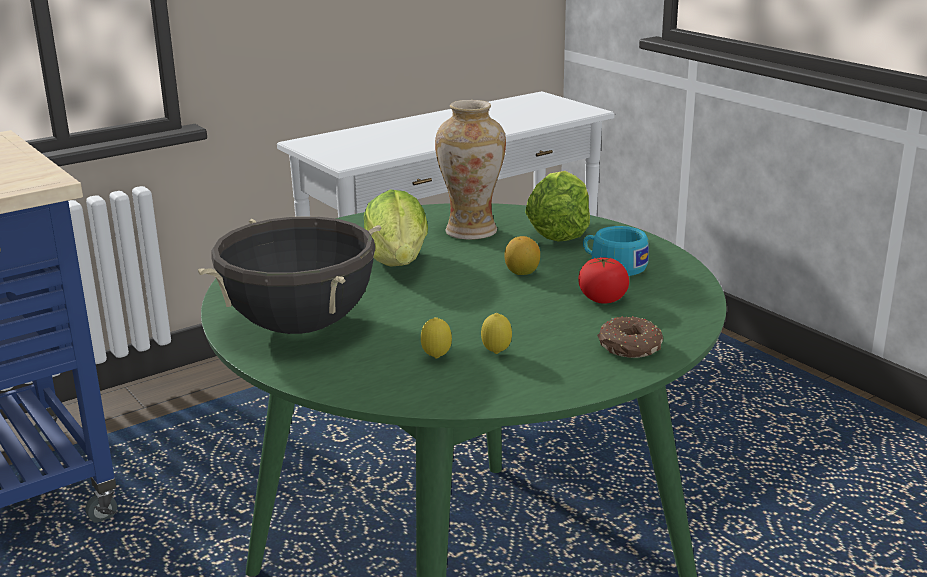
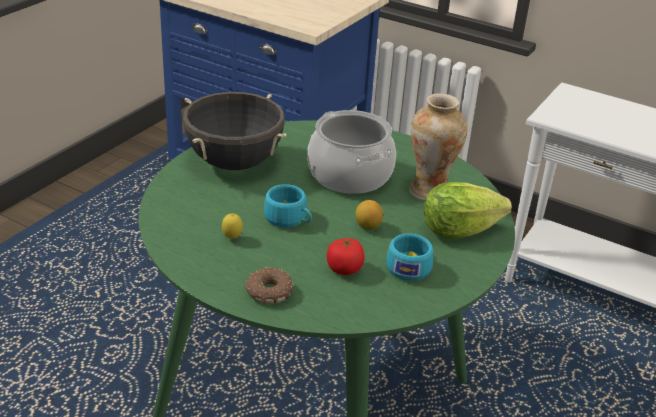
camera: 65 degrees right, 10 degrees up
lettuce [364,189,428,266] -> cooking pot [307,110,396,194]
lemon [421,317,452,359] -> none
none -> turquoise cup [264,184,312,227]

